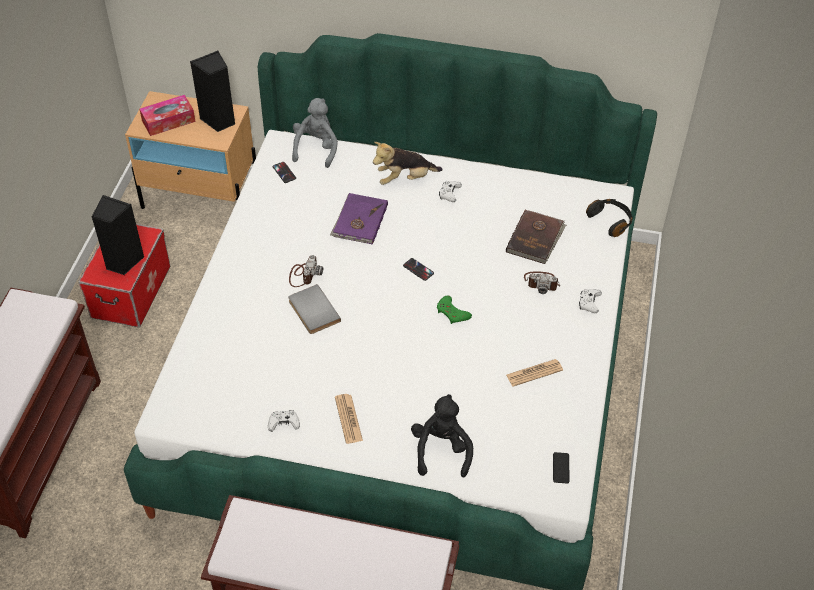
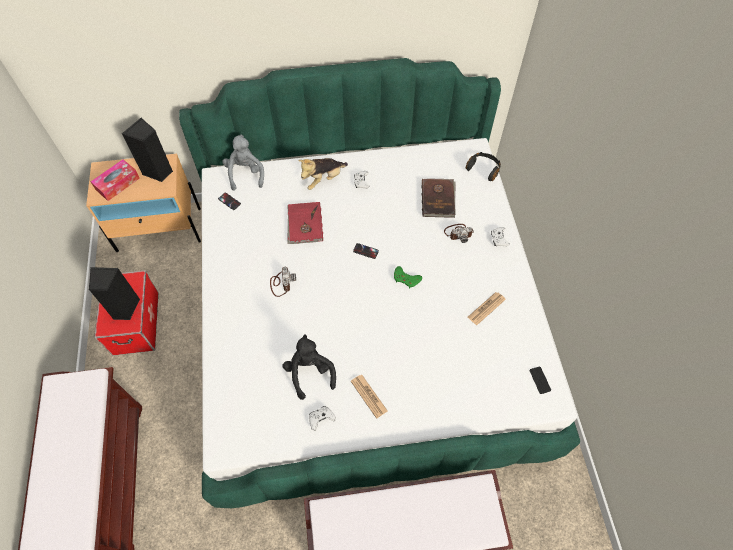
camera: 20 degrees left, 10 degrees up
grey book [289,284,341,334] -> none
purple book [330,193,388,245] -> red book [287,202,323,244]
black plush toy [411,394,473,477] -> black plush toy moved to [282,334,336,400]

